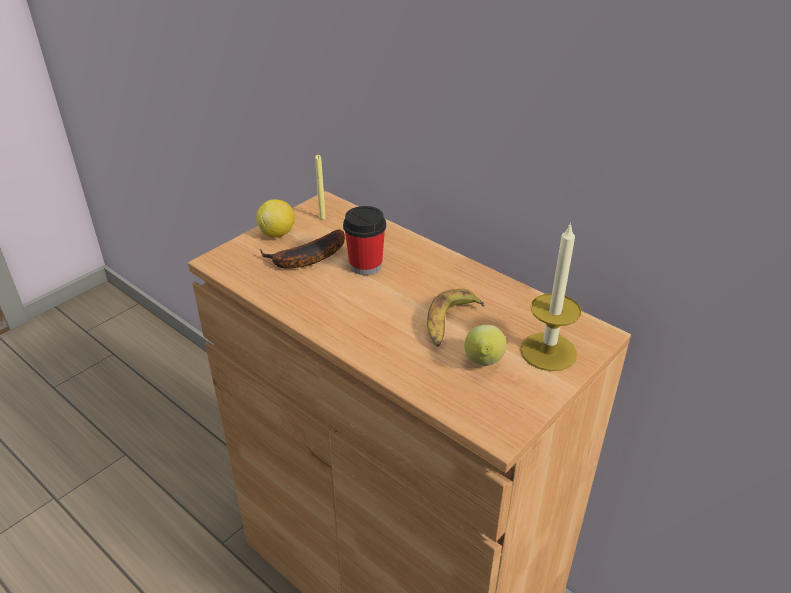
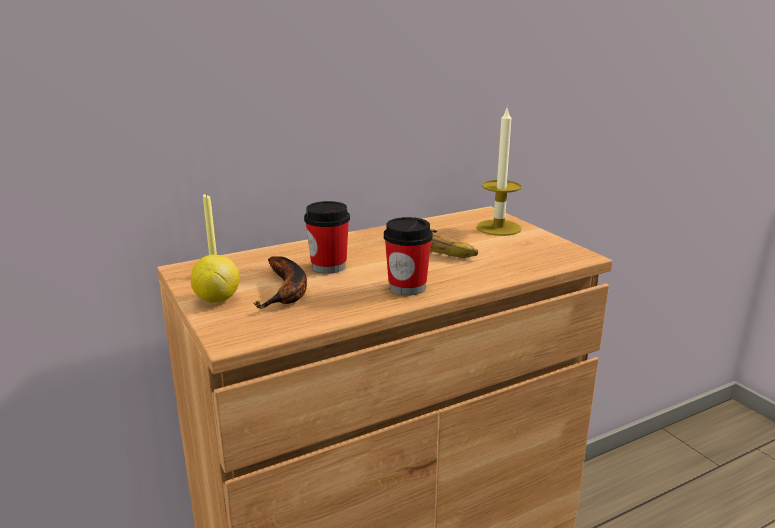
camera: 70 degrees left, 15 degrees down
lemon [464,325,507,366] -> none
none -> cup [384,217,433,295]

